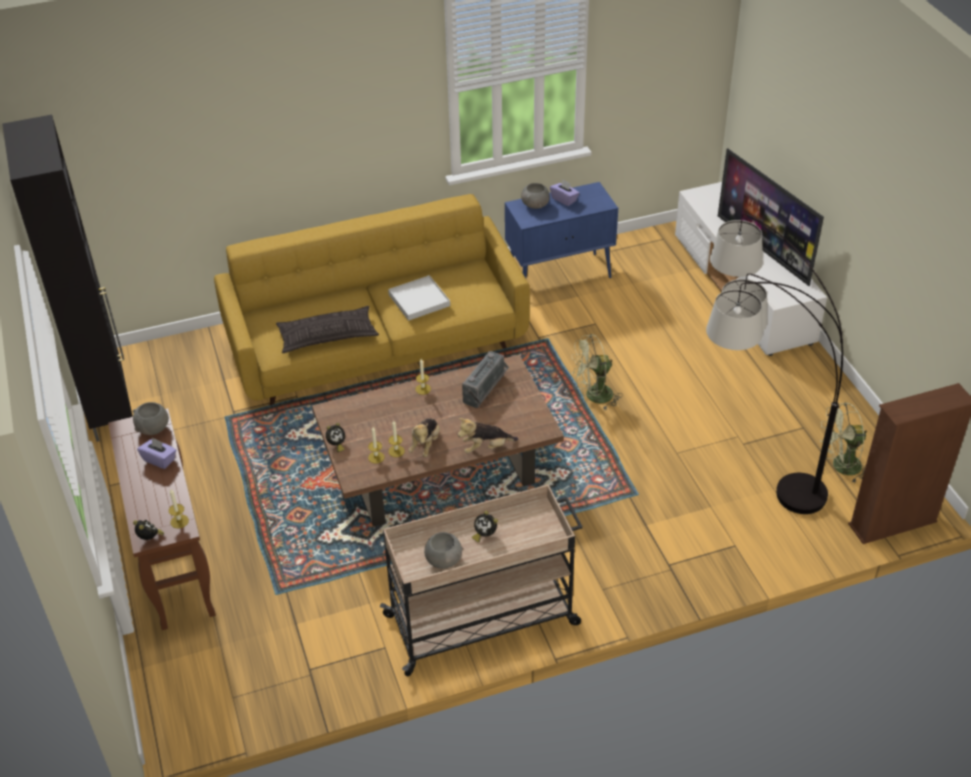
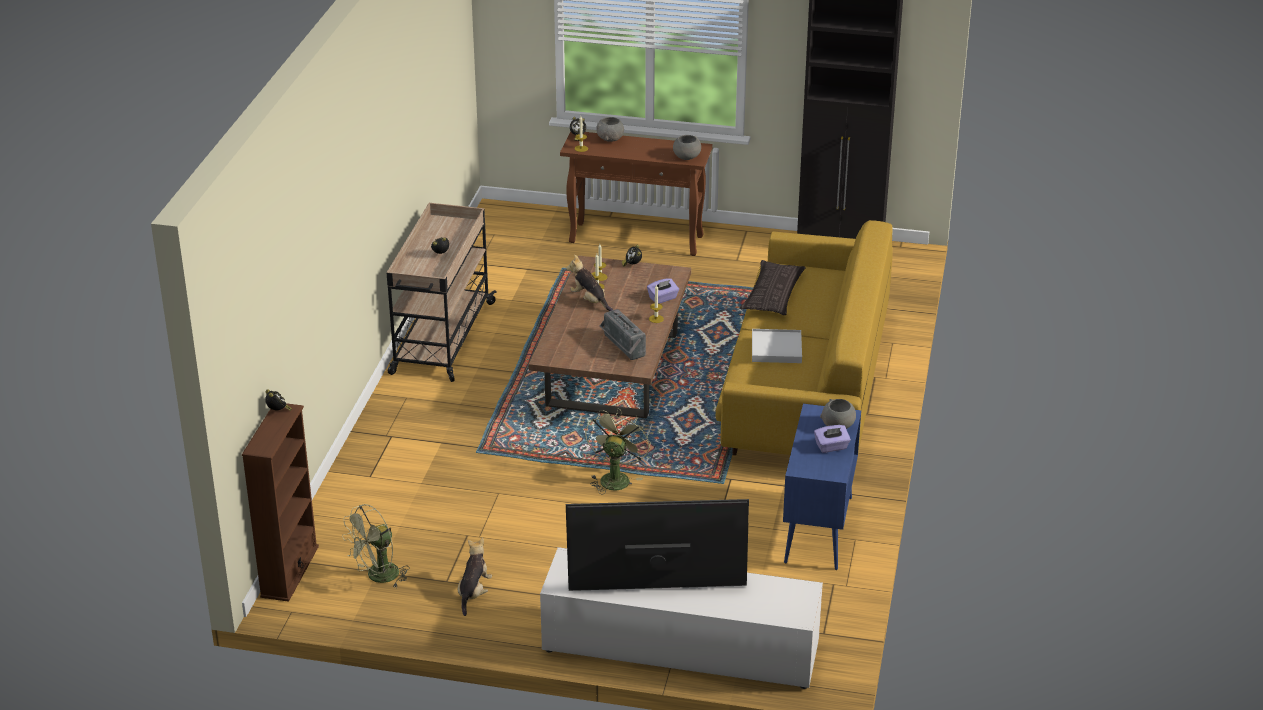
camera: 120 degrees right, 10 degrees down
purple tissue box [137,437,176,469] -> purple tissue box moved to [647,278,679,303]
grey bowl [424,532,463,569] -> grey bowl moved to [596,117,624,142]
plush toy [458,418,518,453] -> plush toy moved to [458,538,492,616]
floor lamp [706,213,843,514] -> none
green fan [820,402,867,483] -> green fan turned 150 degrees counterclockwise [342,504,410,587]
none -> alarm clock [265,389,292,411]

